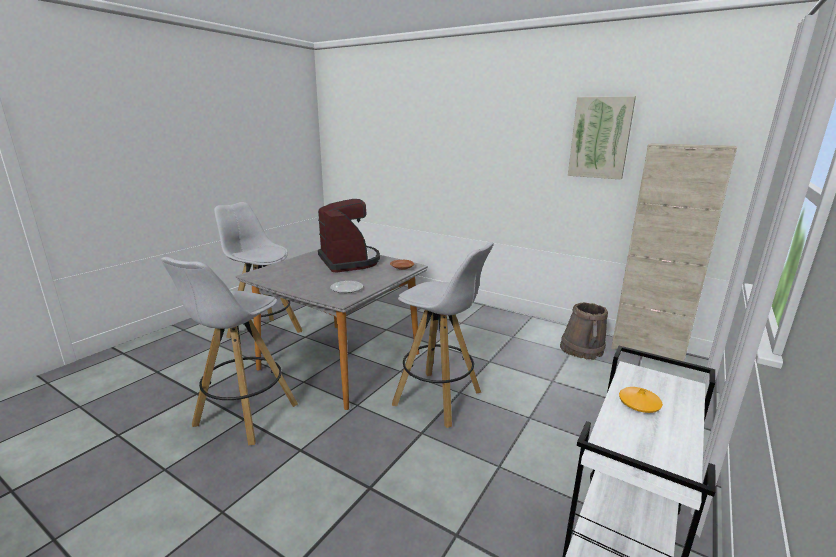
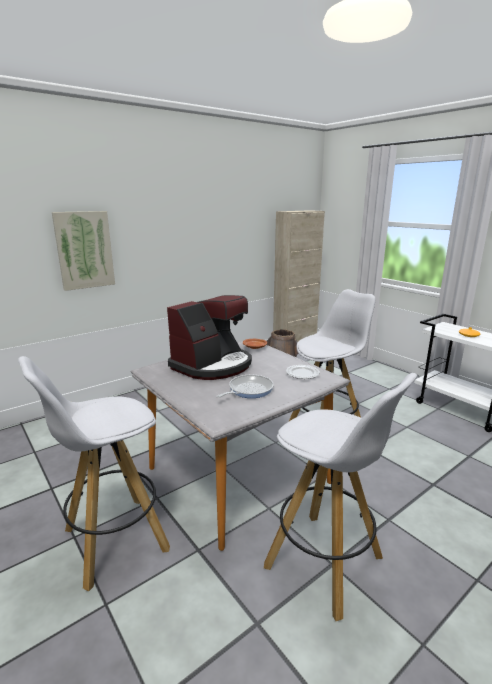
camera: 70 degrees left, 0 degrees up
coffee machine [318,199,380,273] -> coffee machine turned 135 degrees clockwise [167,295,252,380]
picture [568,96,636,180] -> picture moved to [52,211,115,291]
none -> frying pan [216,375,274,398]

